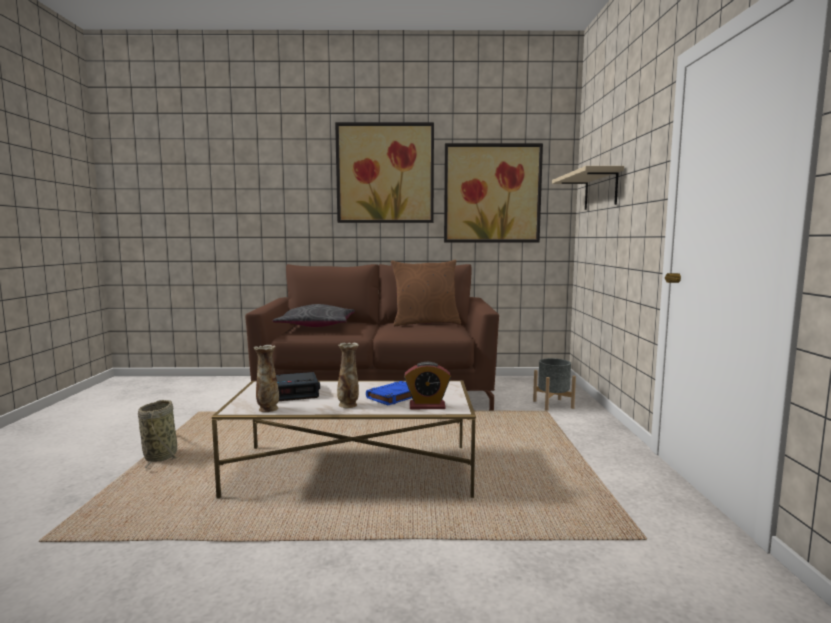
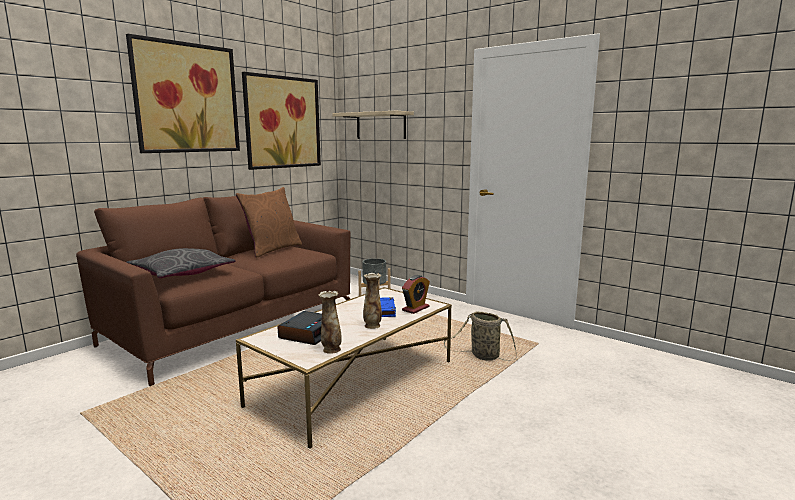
camera: 50 degrees left, 5 degrees up
basket [138,400,177,470] -> basket moved to [444,311,517,361]

